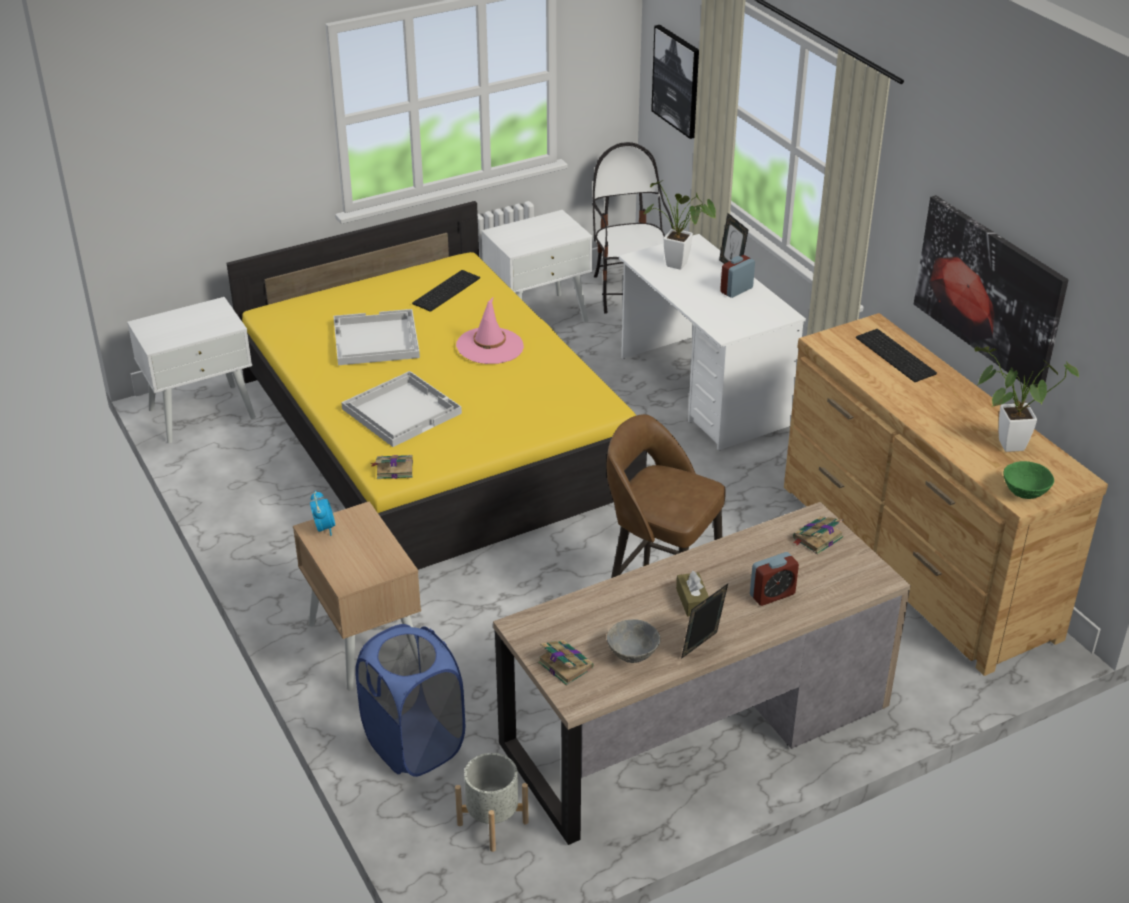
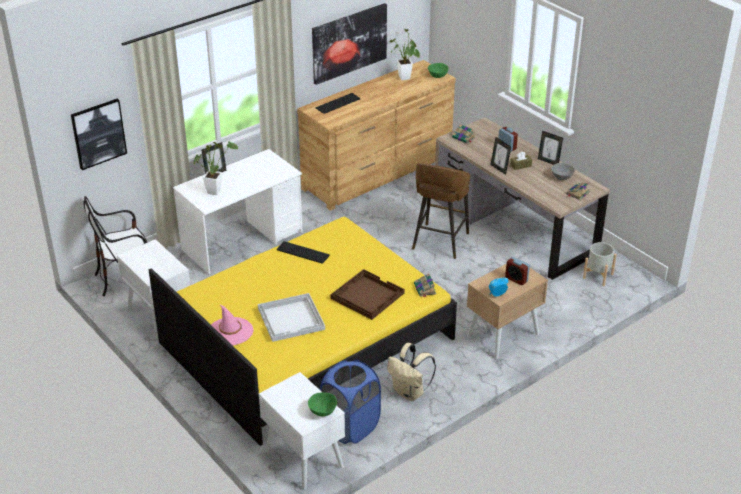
camera: 100 degrees left, 0 degrees up
white tray [341,371,462,447] -> brown tray [330,269,405,320]
blue laundry basket [355,624,465,777] -> blue laundry basket moved to [320,360,381,444]
keyboard [412,270,480,312] -> keyboard moved to [277,241,330,264]
pink hat [456,298,524,364] -> pink hat moved to [211,305,254,345]
alarm clock [720,255,755,298] -> alarm clock moved to [505,257,530,285]
none -> green bowl [308,392,337,416]
none -> beige backpack [387,343,436,401]
none -> picture frame [491,137,511,175]

